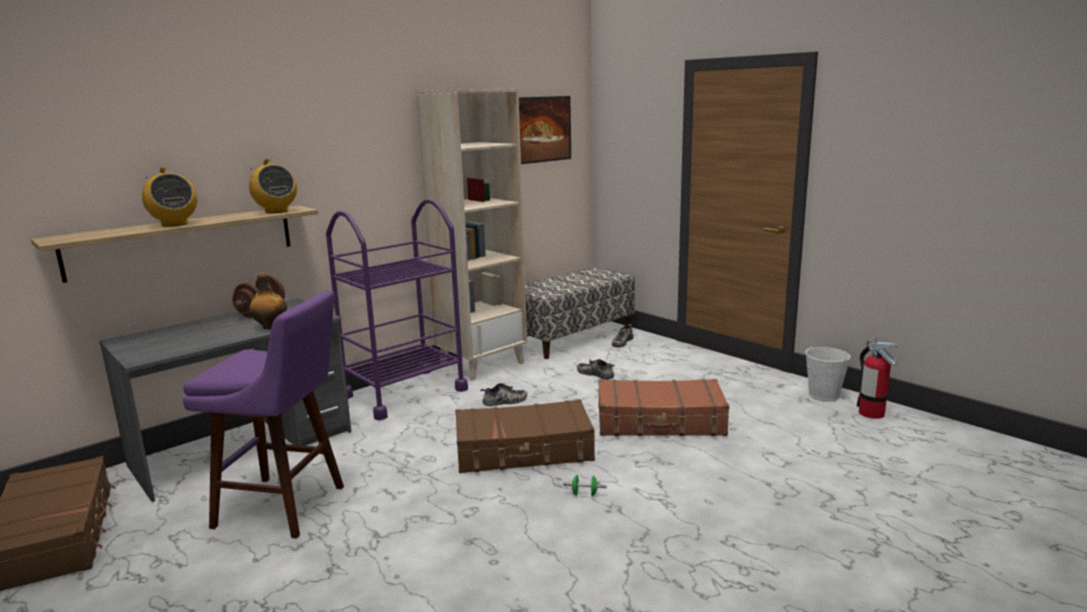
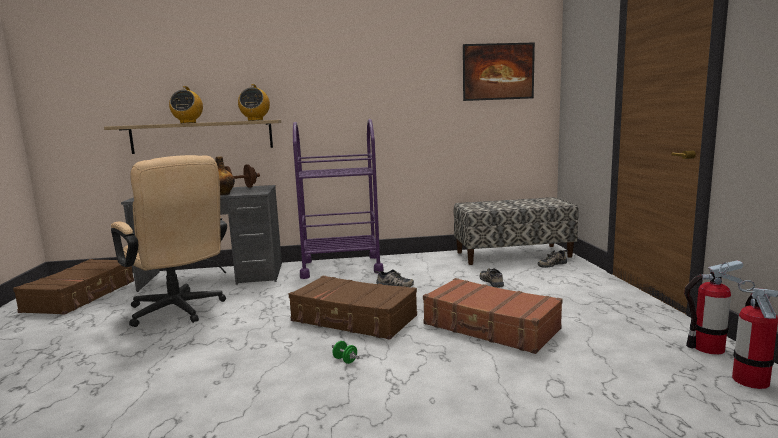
camera: 35 degrees right, 5 degrees down
purple stool [183,290,344,539] -> beige office chair [111,155,227,327]
beige bookcase [417,88,527,381] -> none
white bucket [805,346,851,401] -> fire extinguisher [684,260,745,355]

